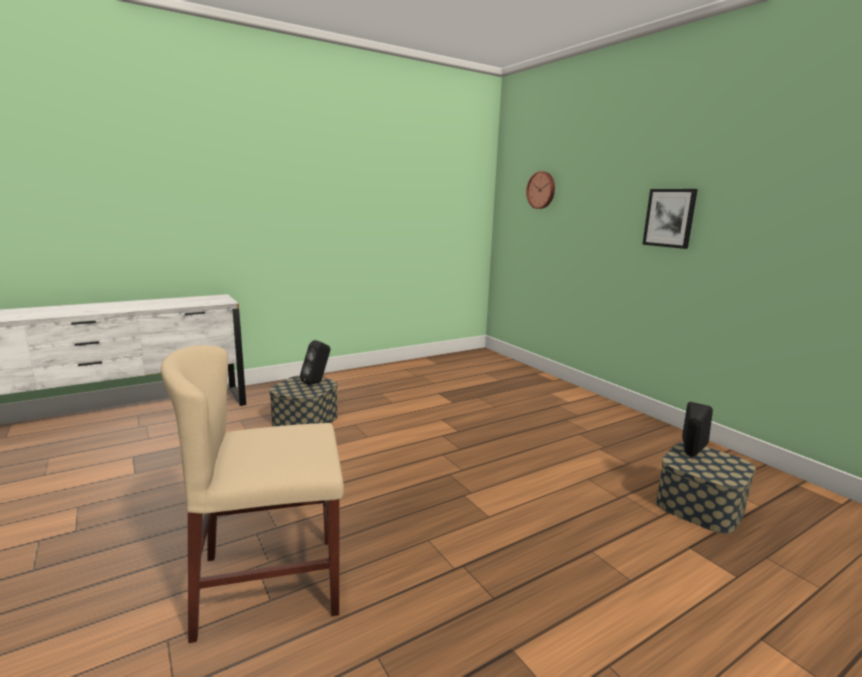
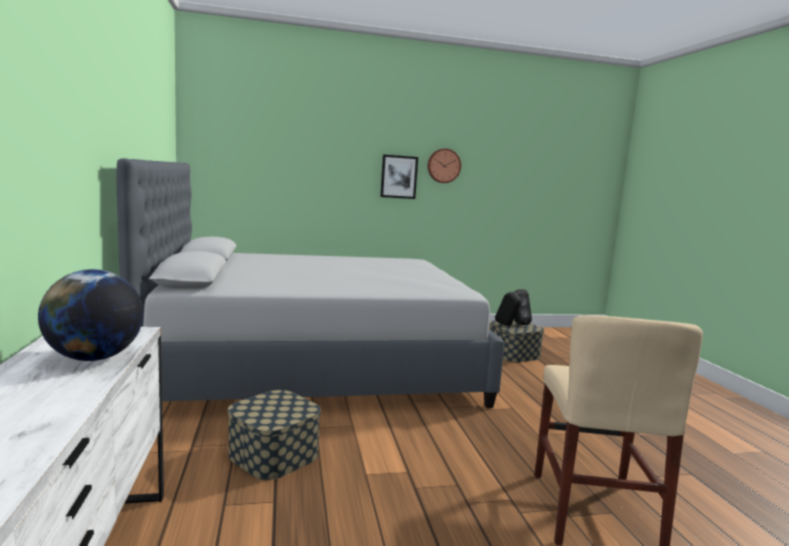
camera: 70 degrees left, 5 degrees down
black speaker [300,340,330,385] -> black speaker moved to [514,289,532,325]
wall clock [526,171,555,209] -> wall clock moved to [428,149,461,183]
none -> globe [38,269,143,361]
none -> grey bed [116,158,504,408]

